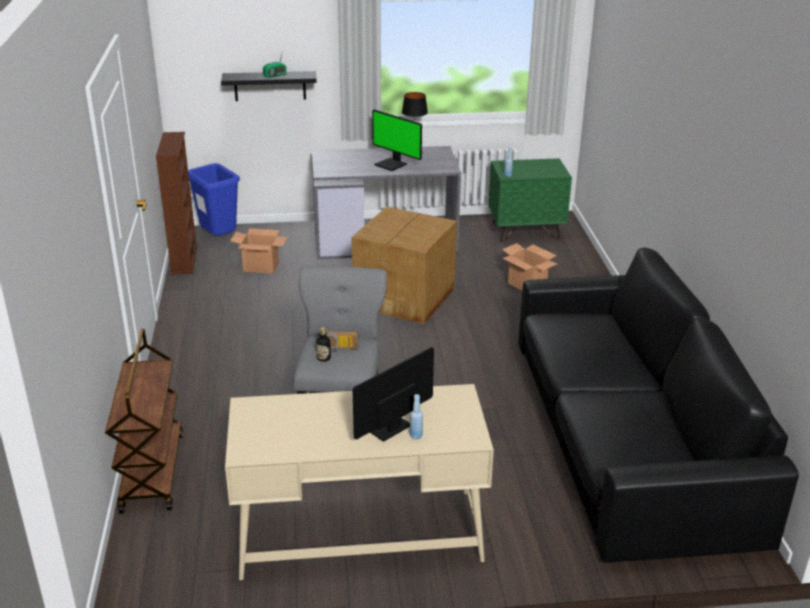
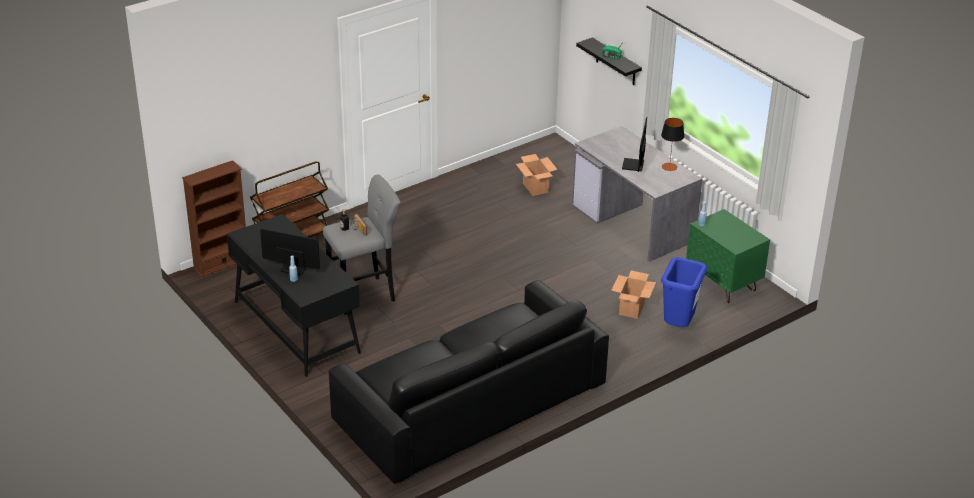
camera: 60 degrees right, 5 degrees up
brown bookcase [156,132,198,275] -> brown bookcase moved to [182,160,246,277]
blue trash can [188,163,240,236] -> blue trash can moved to [661,257,707,327]
beige desk [225,384,494,580] -> black desk [227,214,361,377]
cardboard box [351,207,457,324] -> none

